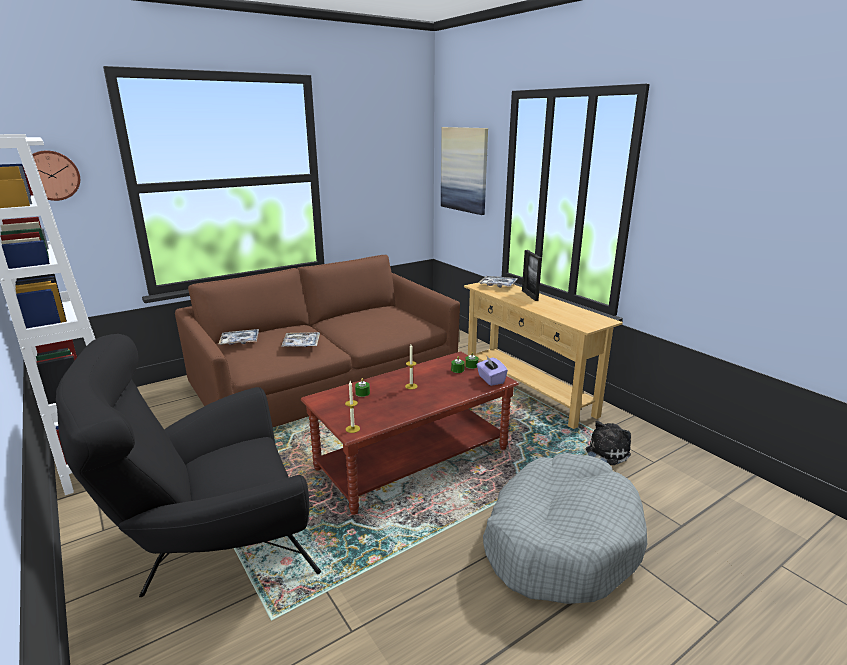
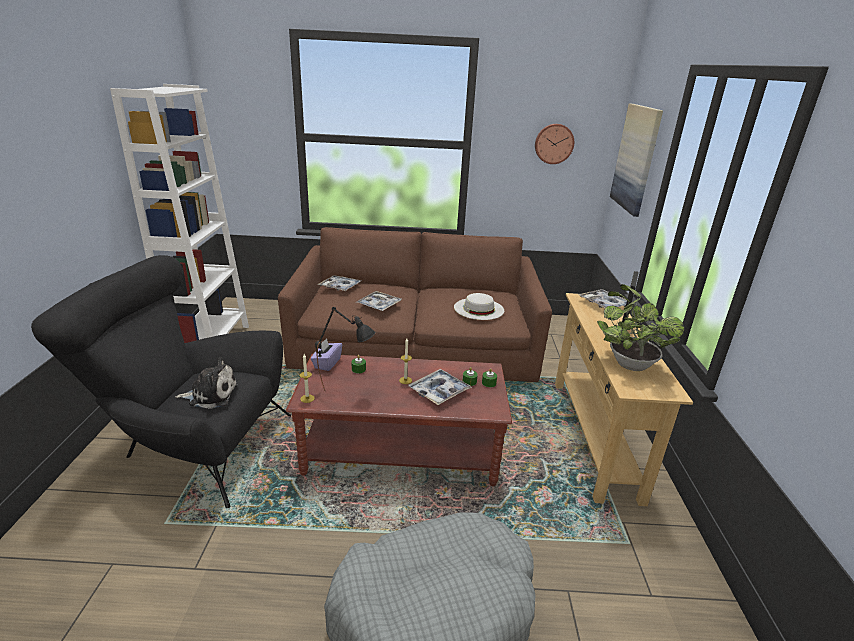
camera: 35 degrees right, 5 degrees up
wall clock [32,150,80,201] -> wall clock moved to [535,124,574,164]
purple tissue box [476,355,508,386] -> purple tissue box moved to [311,338,342,371]
plush toy [586,421,631,465] -> plush toy moved to [175,357,238,409]
none -> black table lamp [315,307,376,391]
none -> tray [408,369,472,405]
none -> white hat [454,293,504,320]
none -> potted plant [597,284,684,371]

